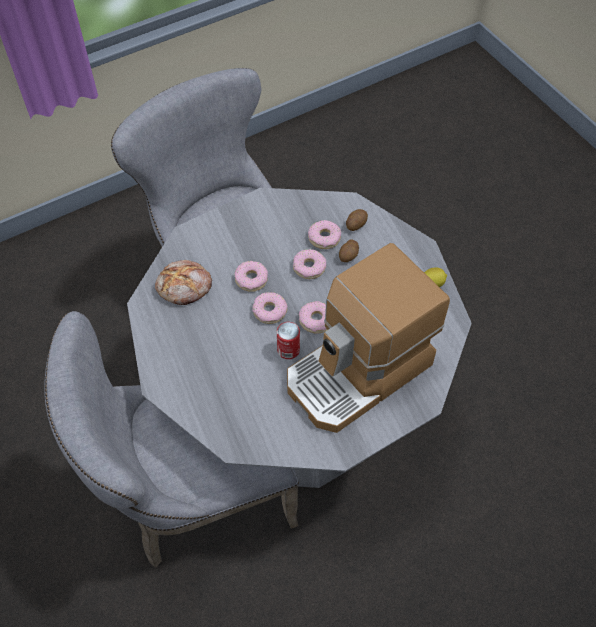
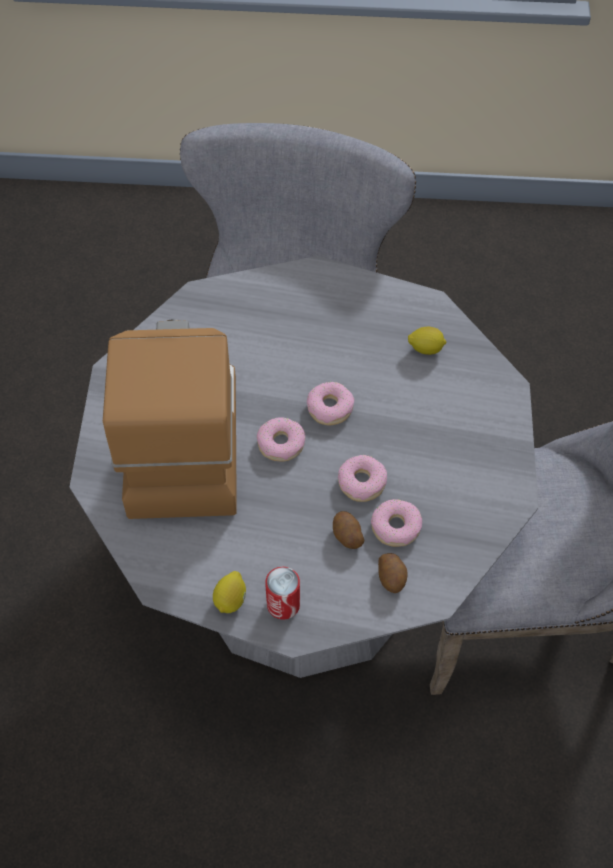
camera: 125 degrees right, 0 degrees up
bread [155,260,212,305] -> lemon [408,327,447,355]
donut [235,261,268,292] -> none
can [277,322,300,359] -> can moved to [265,567,300,620]

